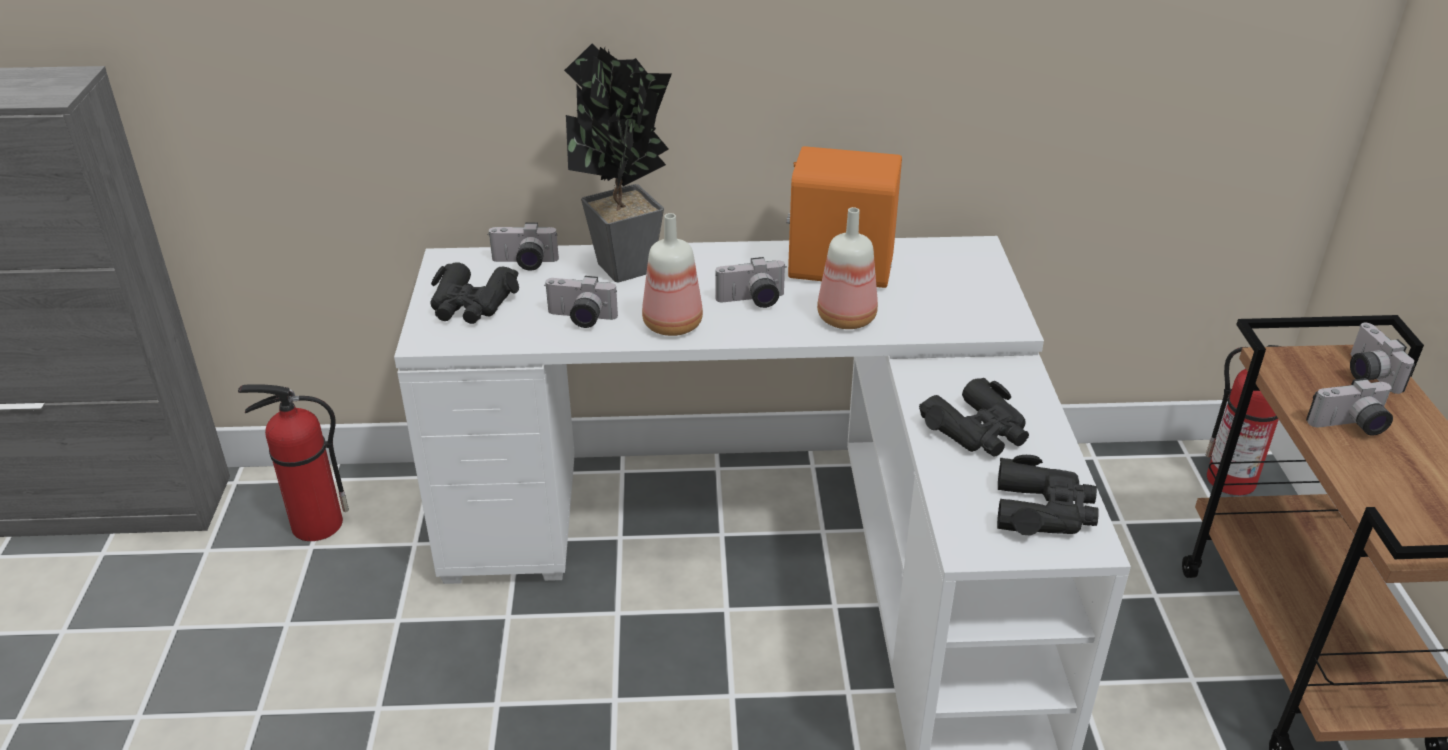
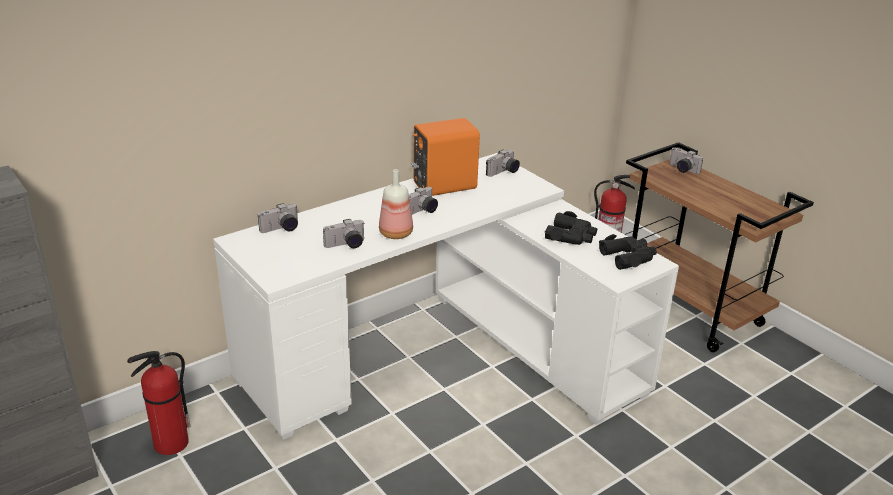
camera: 35 degrees left, 5 degrees down
black binoculars [430,263,519,324] -> none
potted plant [564,44,672,282] -> none
bottle [817,207,878,329] -> none
camera [1306,378,1393,436] -> camera moved to [486,150,520,177]

